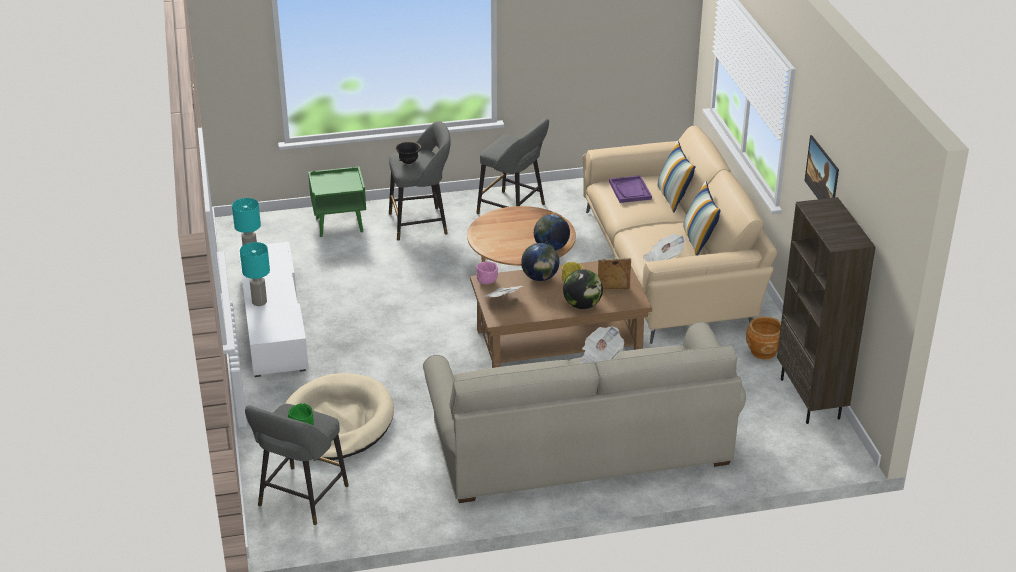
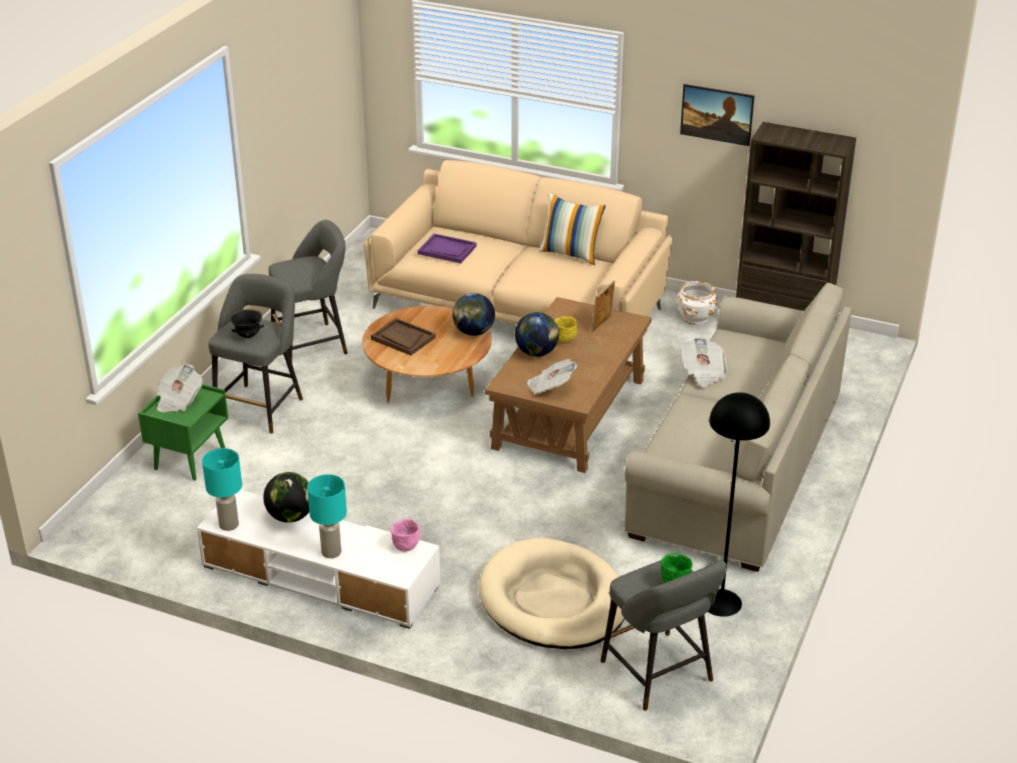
camera: 55 degrees left, 0 degrees up
pink bowl [477,261,498,284] -> pink bowl moved to [391,519,420,552]
globe [563,269,603,309] -> globe moved to [263,472,309,523]
newspaper [643,234,686,262] -> newspaper moved to [157,364,202,412]
pillow [657,140,696,212] -> none
brown planter [746,316,781,359] -> white planter [676,281,717,325]
none -> brown tray [371,318,436,356]
none -> black floor lamp [708,392,770,617]

